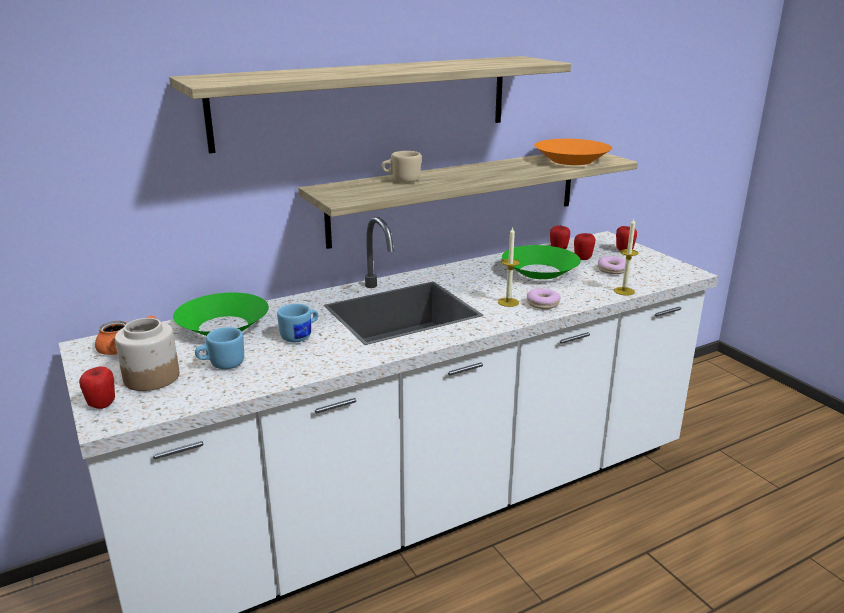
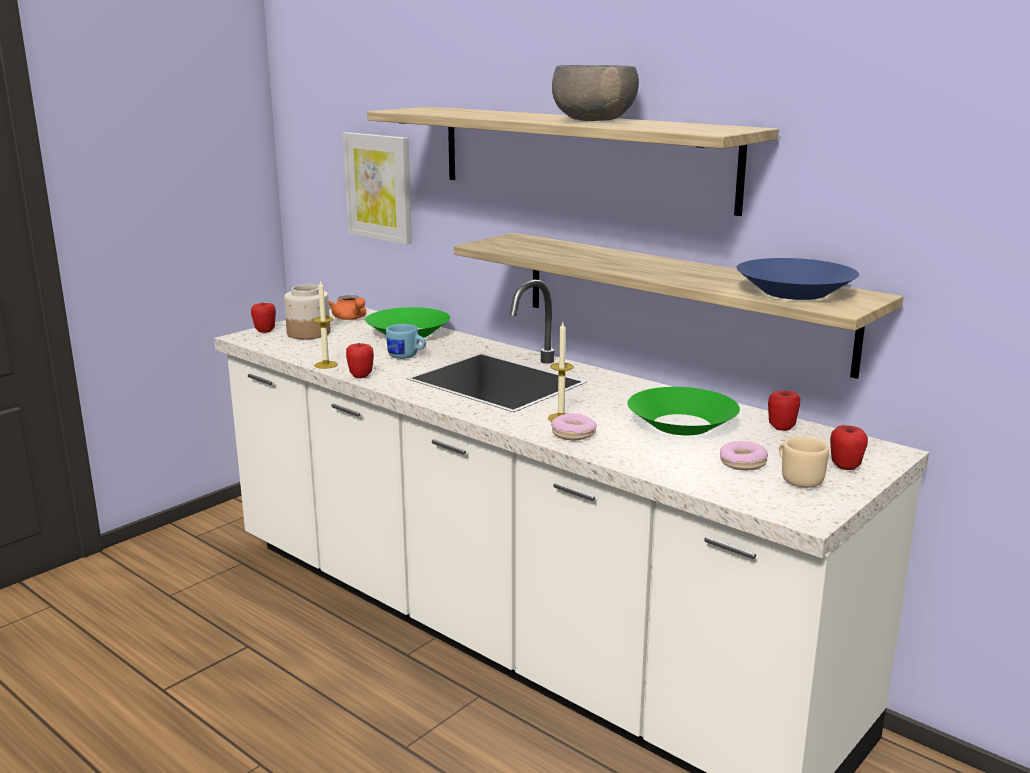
camera: 70 degrees right, 5 degrees down
blue mug [195,327,244,369] -> none
beige mug [381,151,421,183] -> beige mug moved to [779,437,829,488]
orange bowl [534,139,612,165] -> blue bowl [736,258,859,300]
apple [574,233,595,260] -> apple moved to [346,343,374,378]
candle [614,218,638,295] -> candle moved to [313,280,338,369]
none -> picture [342,132,412,245]
none -> grey bowl [552,65,639,121]

